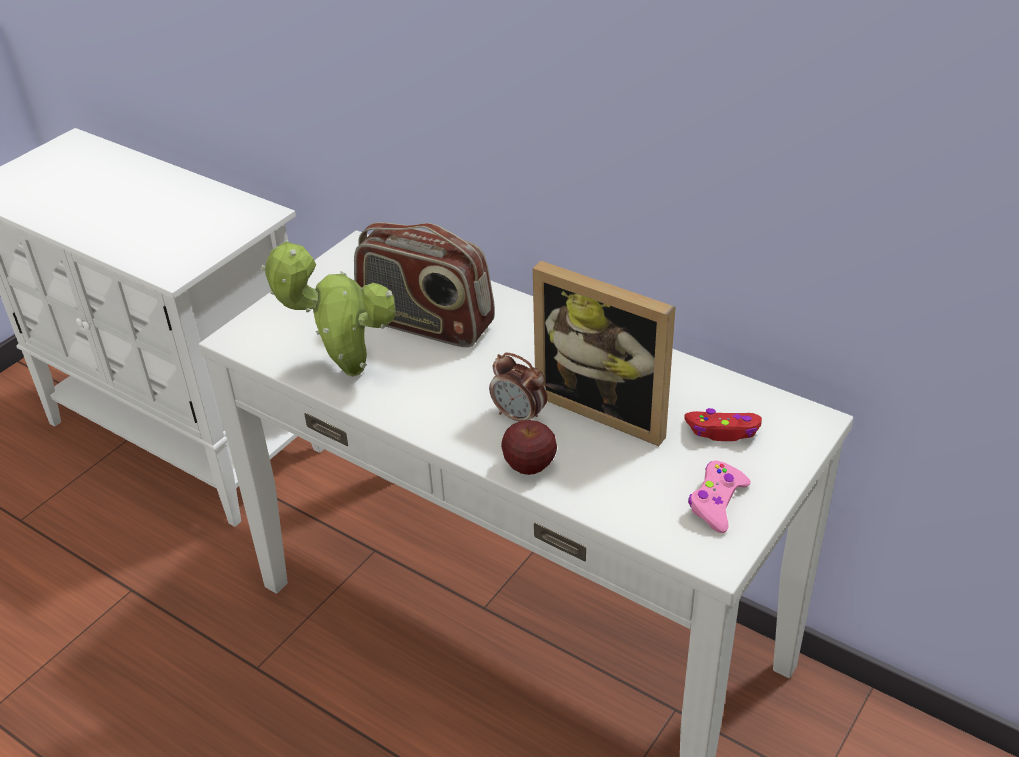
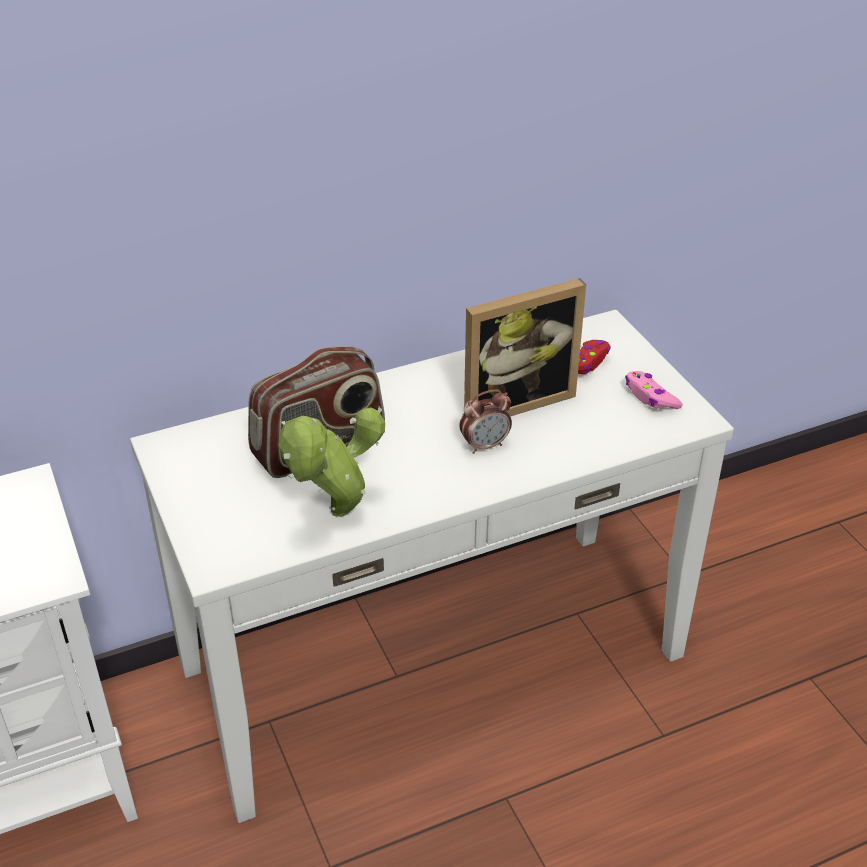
camera: 60 degrees left, 0 degrees up
apple [501,420,557,475] -> none

